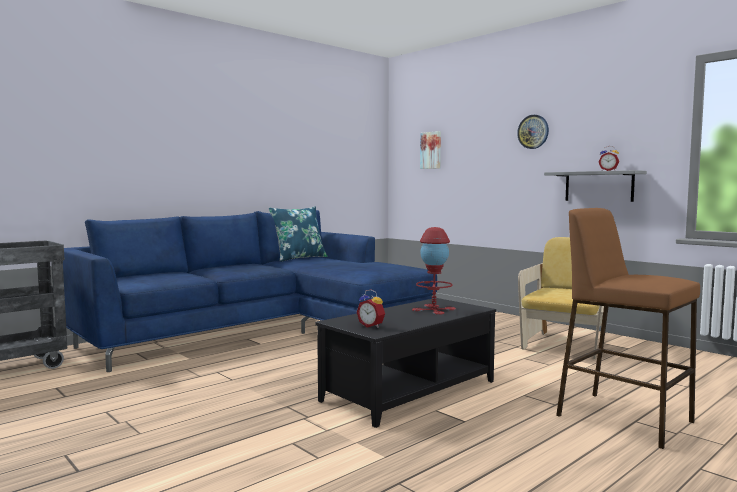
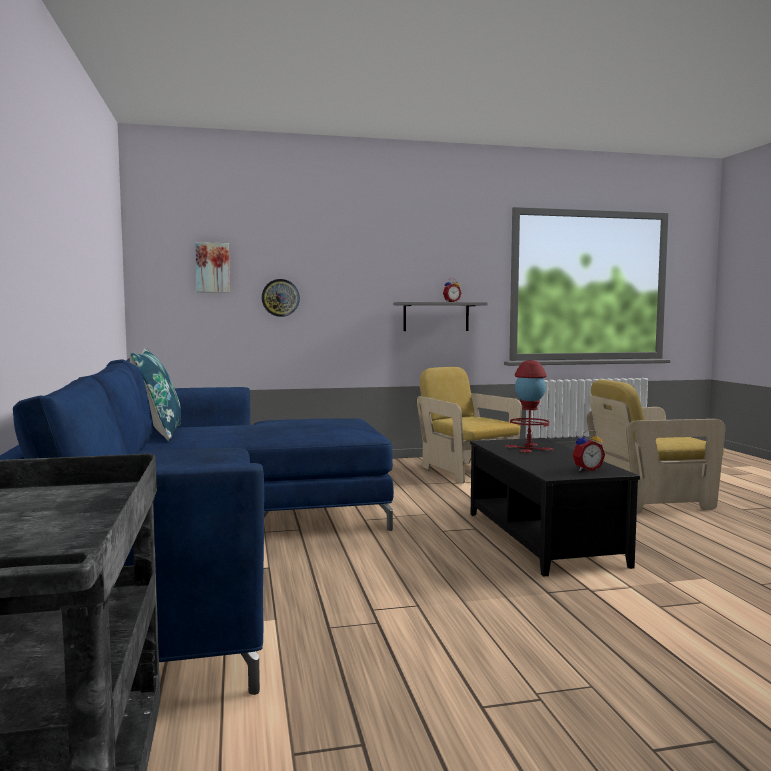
camera: 60 degrees left, 0 degrees up
wall clock [517,115,549,149] -> wall clock moved to [262,279,300,317]
brown stool [556,208,700,449] -> yellow armchair [587,380,725,513]

